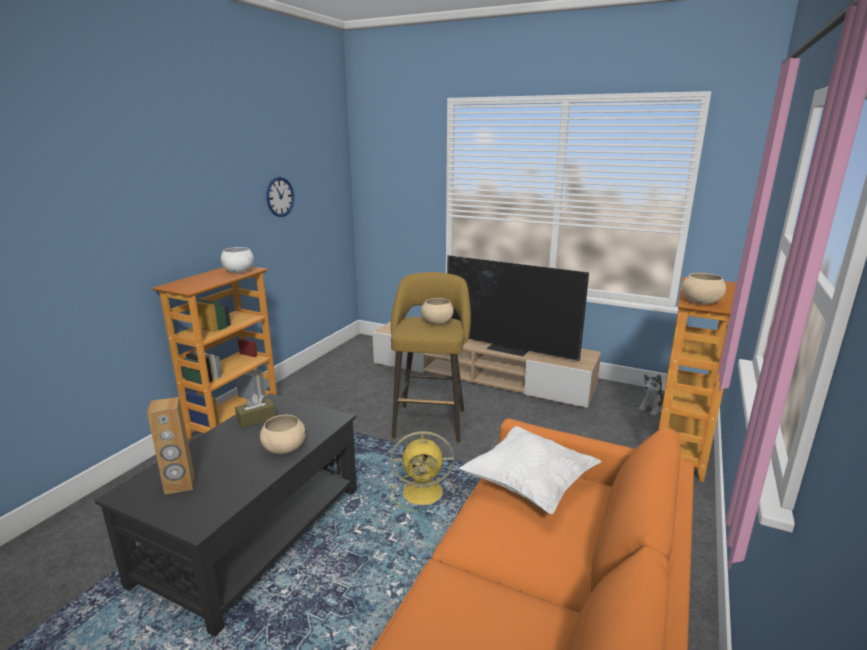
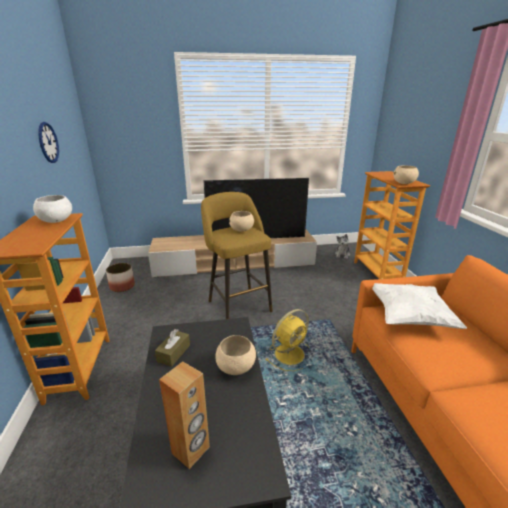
camera: 35 degrees left, 5 degrees up
none -> planter [106,263,135,292]

